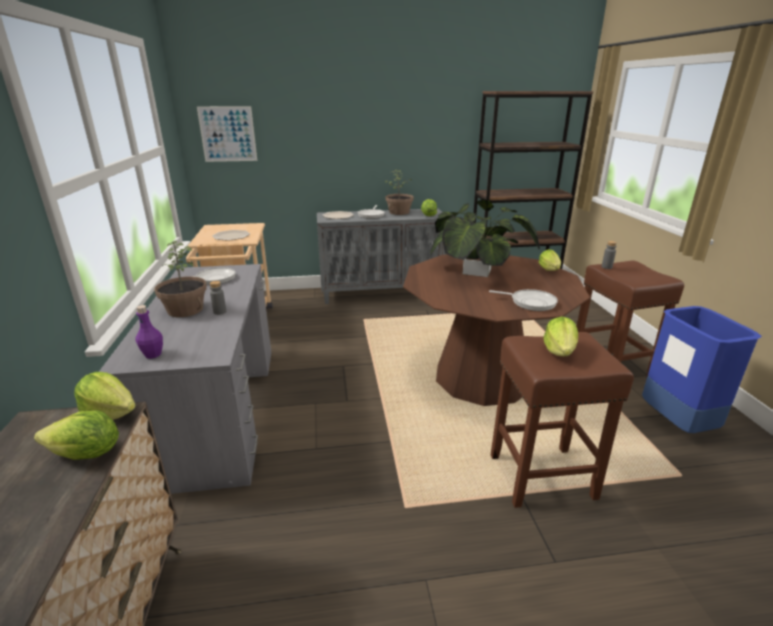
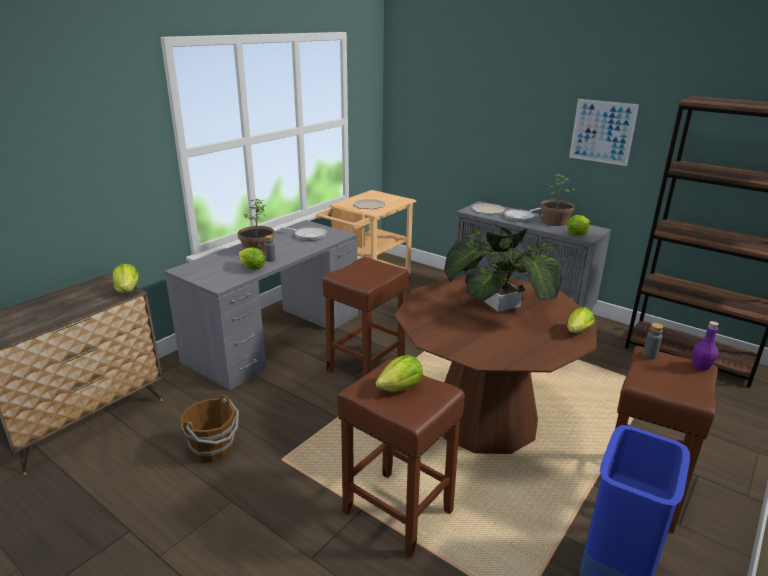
camera: 45 degrees right, 0 degrees up
lettuce [34,410,119,460] -> lettuce moved to [239,247,265,270]
purple bottle [135,305,163,359] -> purple bottle moved to [692,321,719,371]
picture [197,106,257,162] -> picture moved to [569,99,639,166]
frying pan [489,289,558,311] -> none
none -> brown bucket [180,395,239,463]
none -> brown stool [323,257,409,377]

